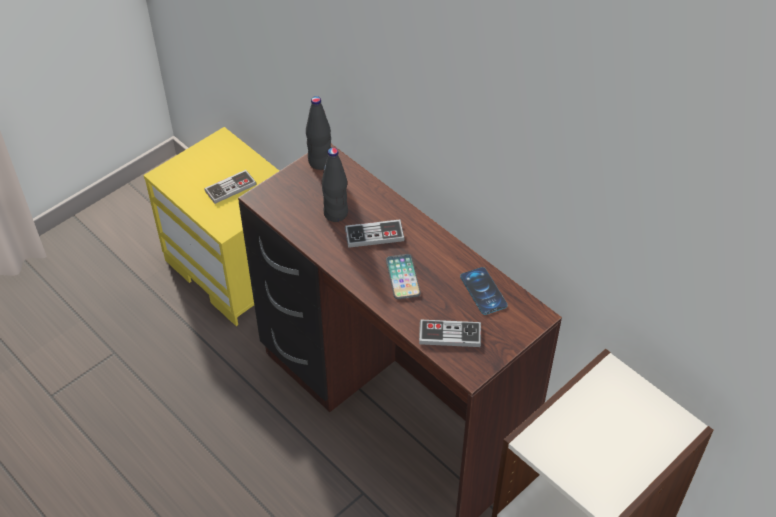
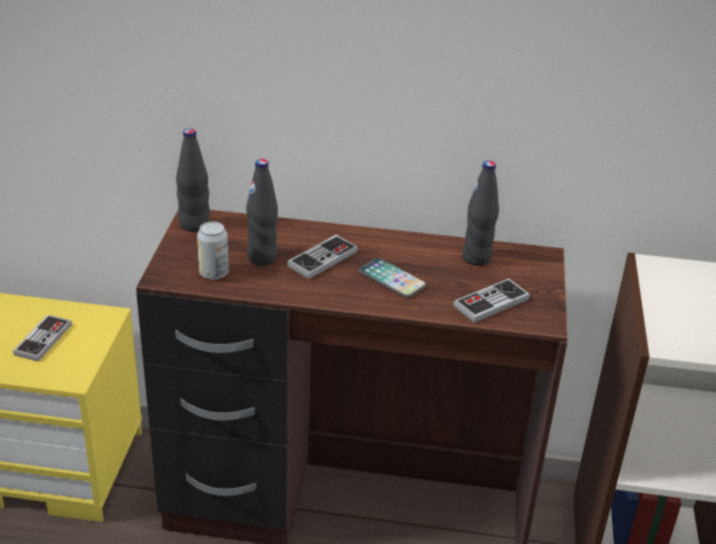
camera: 40 degrees left, 15 degrees down
phone [460,267,507,315] -> black bottle [462,161,499,266]
none -> can [197,221,229,280]

